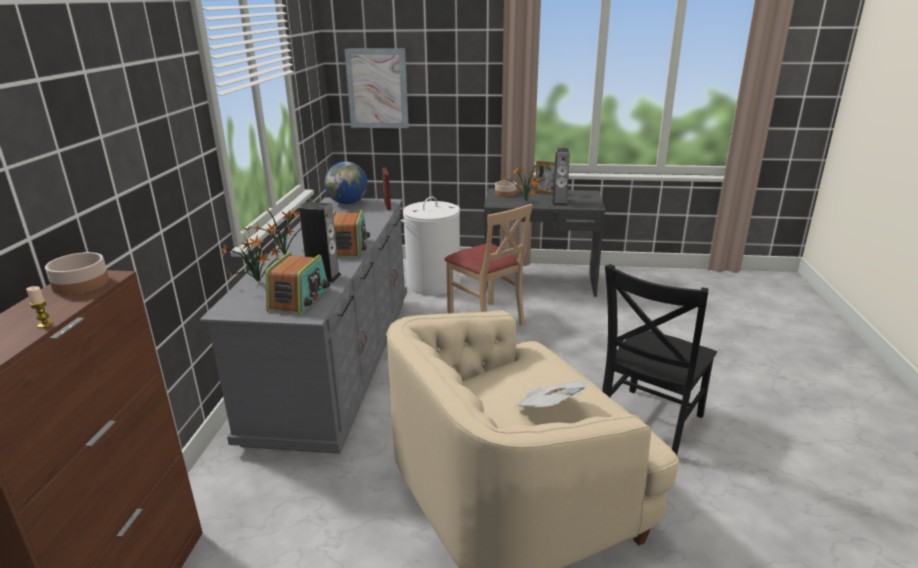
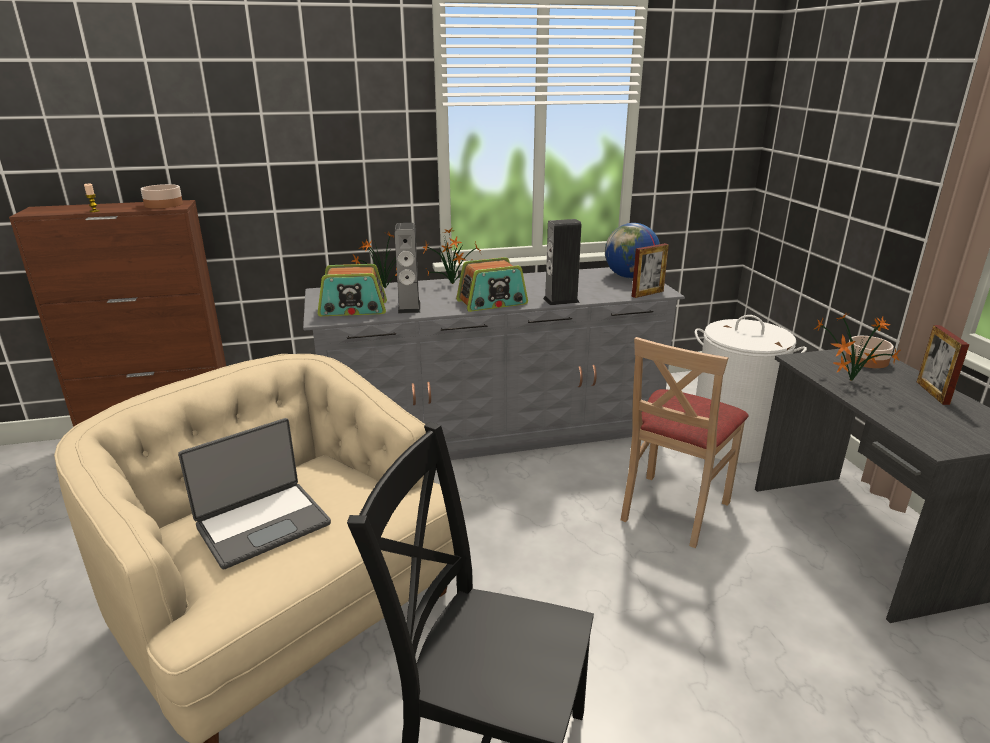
camera: 70 degrees right, 0 degrees up
picture [344,48,409,128] -> none
newspaper [514,381,590,407] -> laptop [178,418,331,570]
speaker [552,148,570,206] -> speaker moved to [543,219,582,305]

